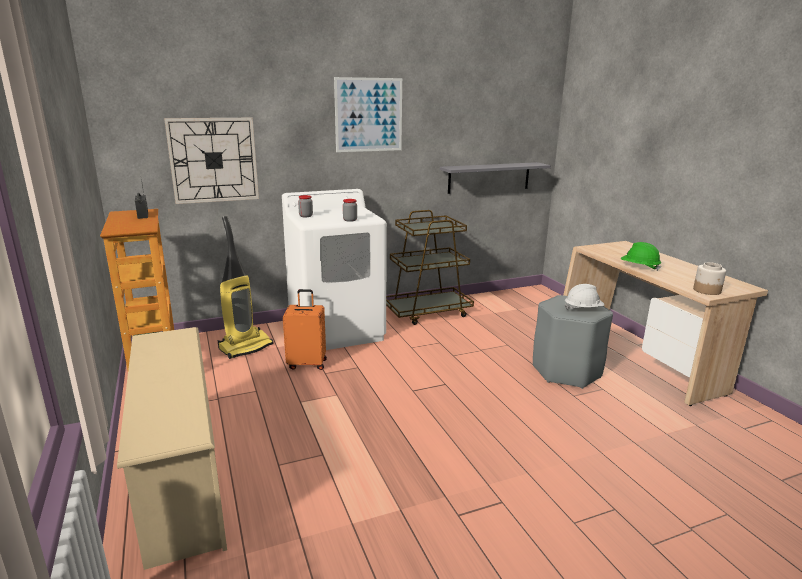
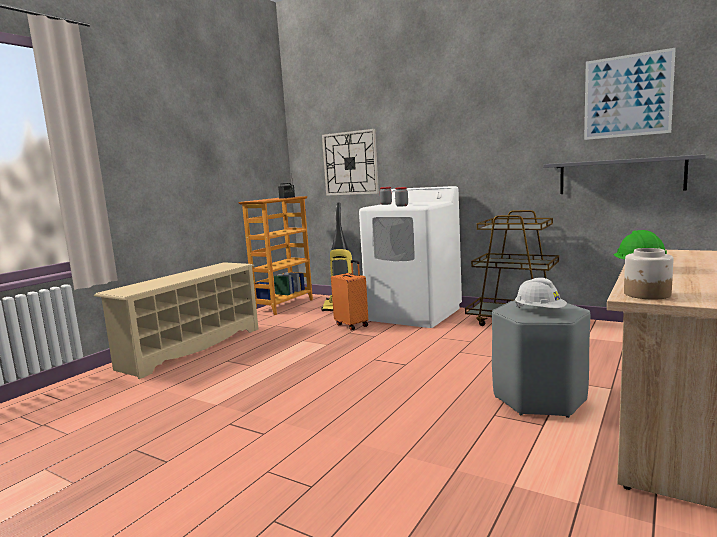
camera: 55 degrees right, 10 degrees down
picture [334,77,402,152] -> picture moved to [584,47,676,140]

